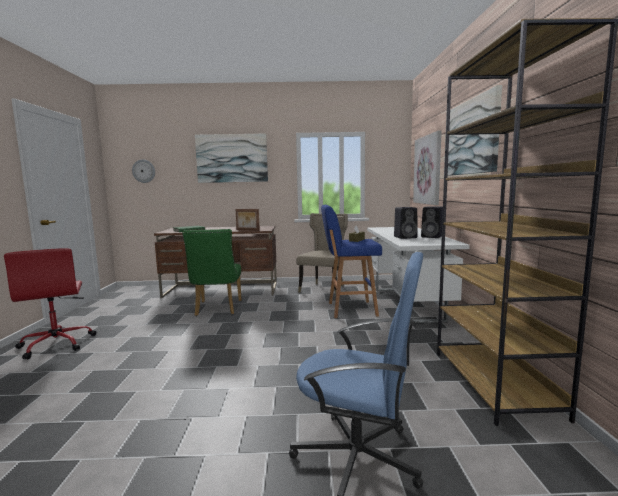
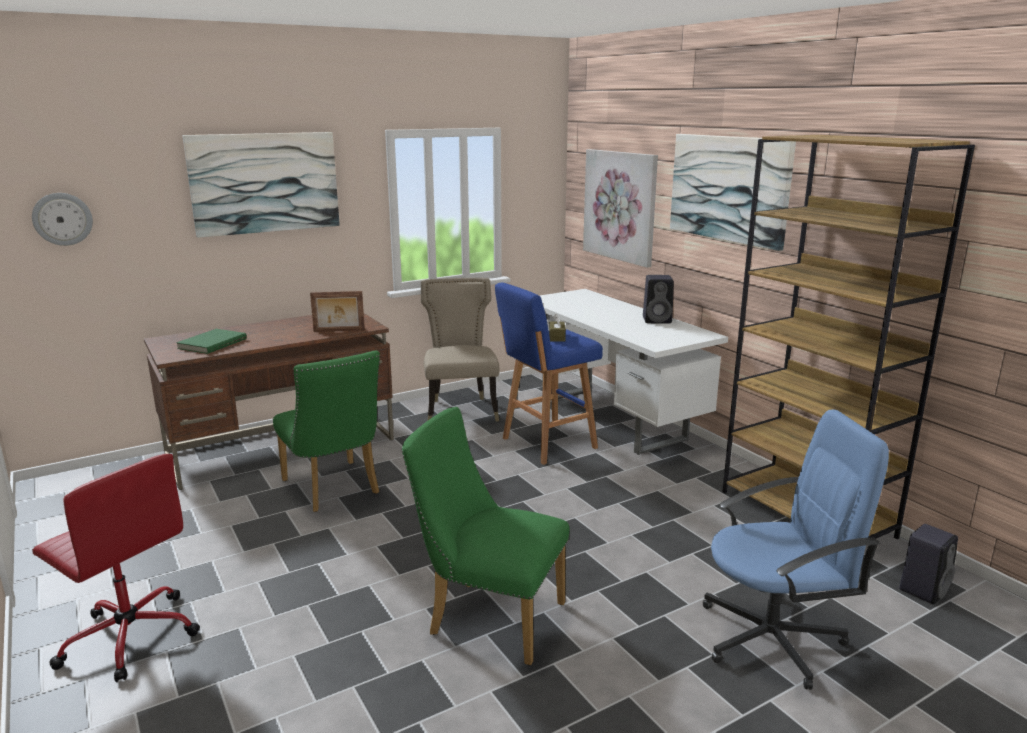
camera: 30 degrees left, 10 degrees up
black speaker [394,207,418,239] -> black speaker moved to [899,524,958,604]
none -> green chair [402,407,569,665]

